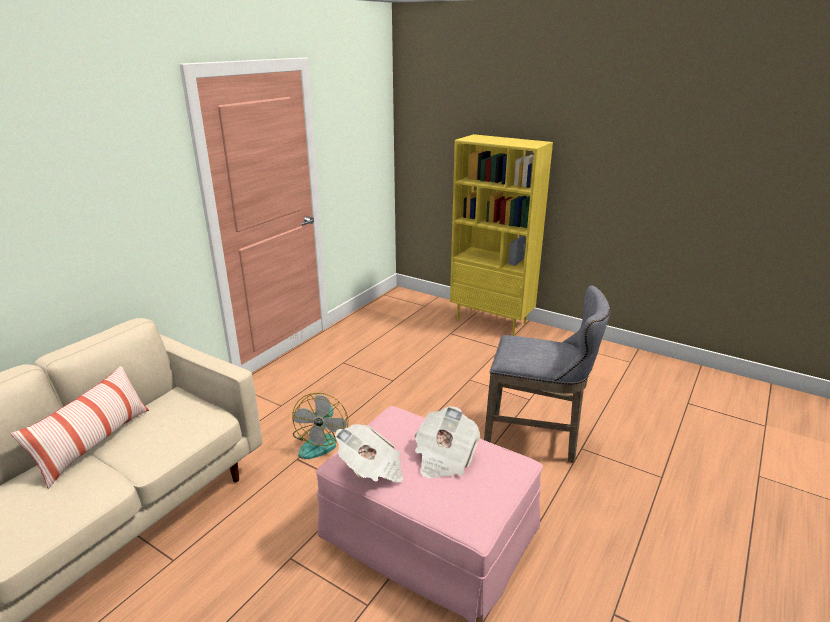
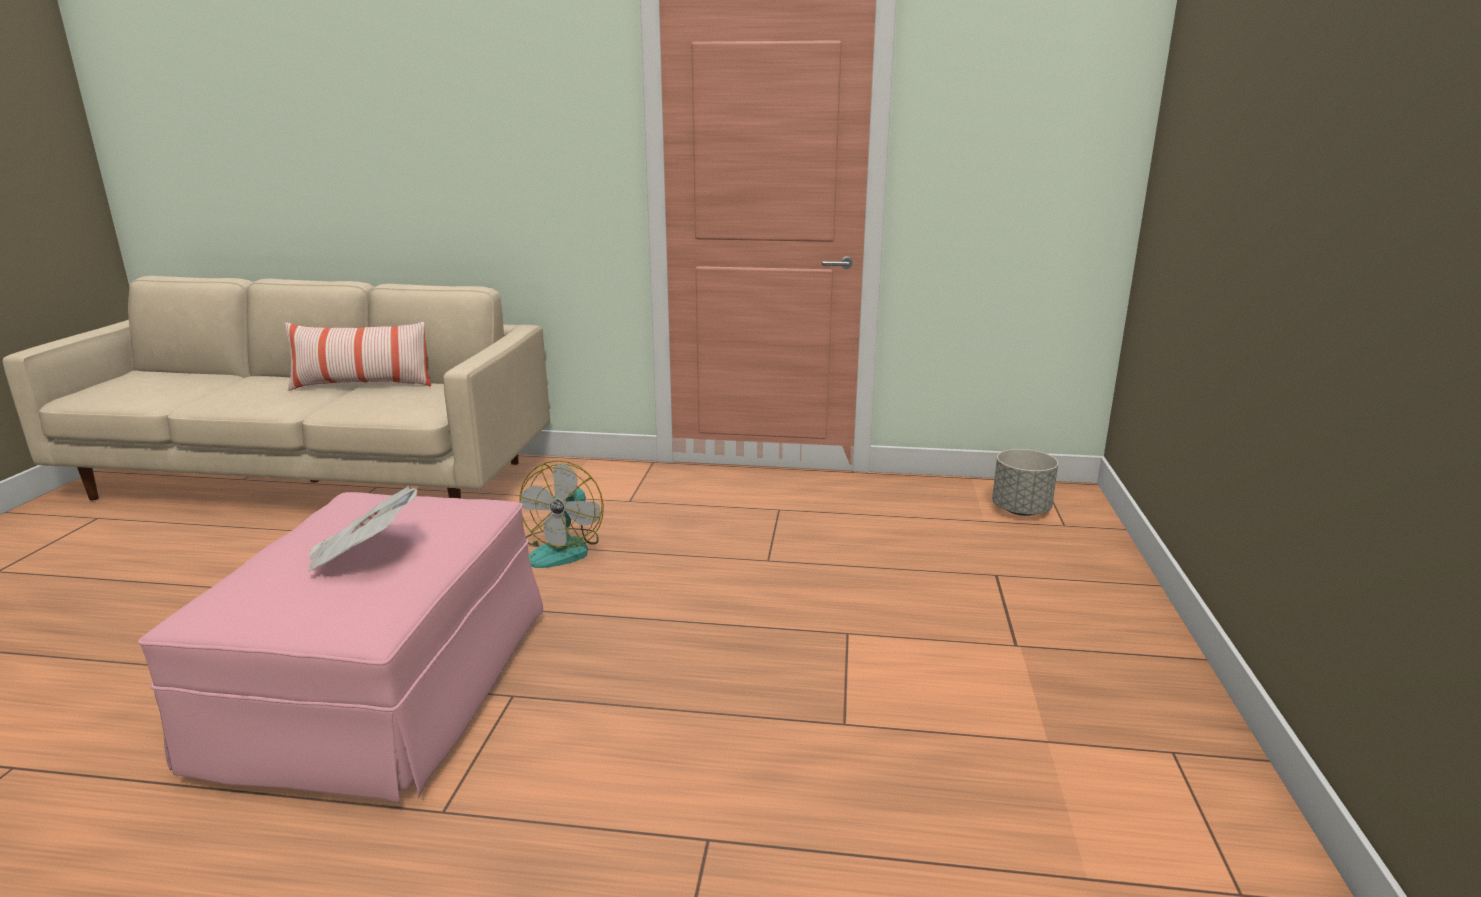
camera: 65 degrees right, 5 degrees down
fan [292,393,348,459] -> fan turned 60 degrees counterclockwise [519,460,604,568]
newspaper [335,424,403,483] -> none
yellow bookcase [450,134,553,336] -> none
grey stool [484,286,610,463] -> none
none -> grey planter [992,449,1058,516]

